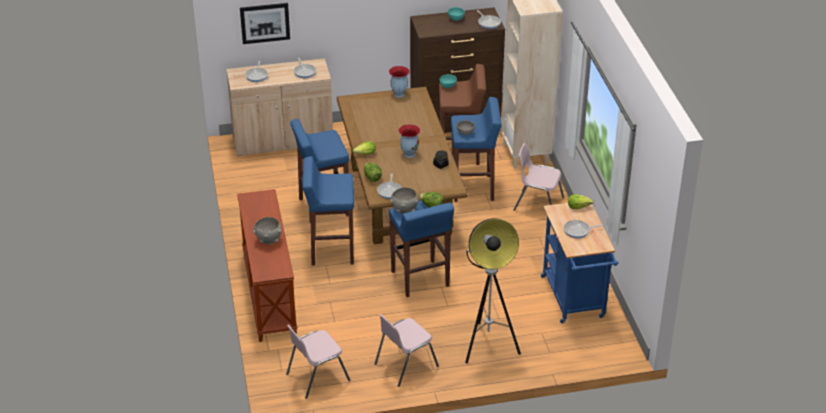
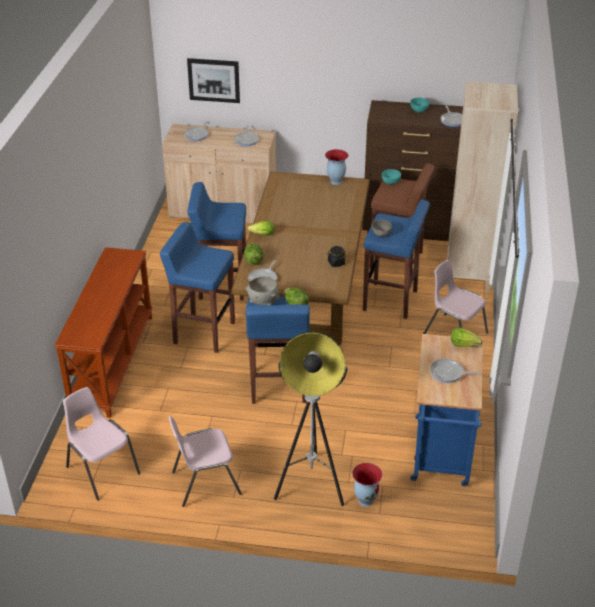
camera: 20 degrees right, 0 degrees up
grey bowl [253,217,281,244] -> none
pink chair [286,324,350,399] -> pink chair turned 60 degrees clockwise [63,387,141,500]
vase [398,124,421,158] -> vase moved to [352,463,383,507]

